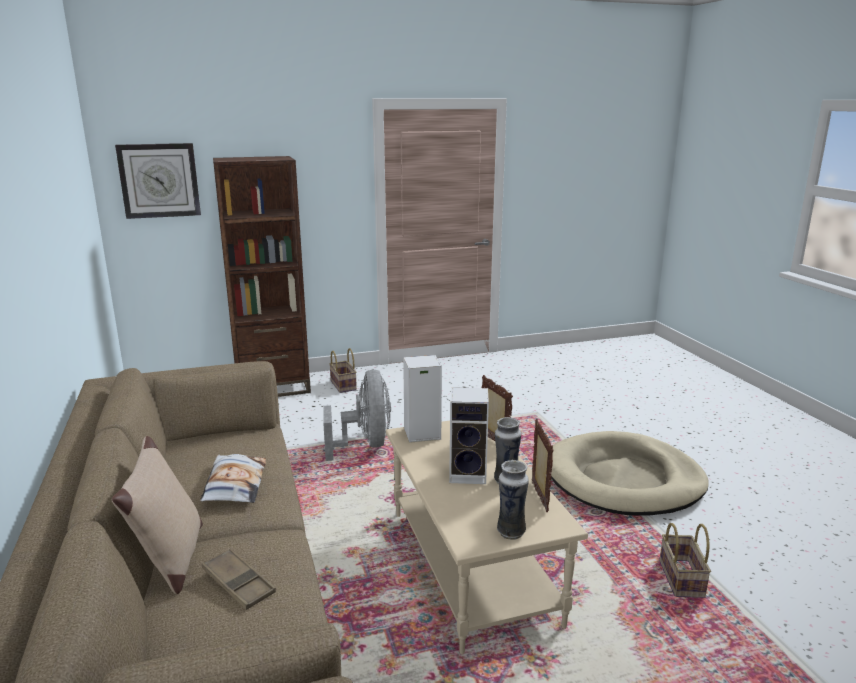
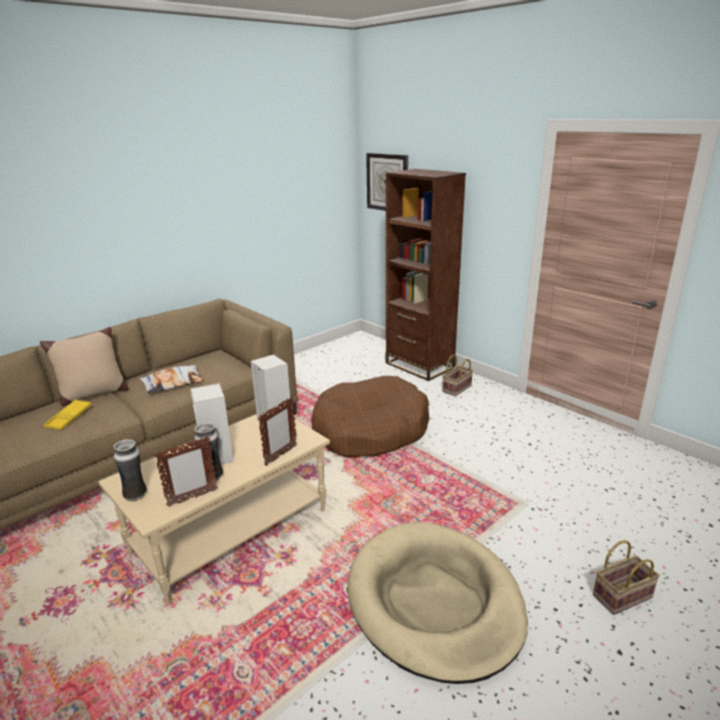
camera: 65 degrees right, 5 degrees up
brown tray [202,549,276,610] -> yellow tray [44,400,92,430]
grey fan [323,370,391,461] -> brown dog bed [311,376,430,457]
basket [659,523,711,598] -> basket moved to [593,540,660,615]

